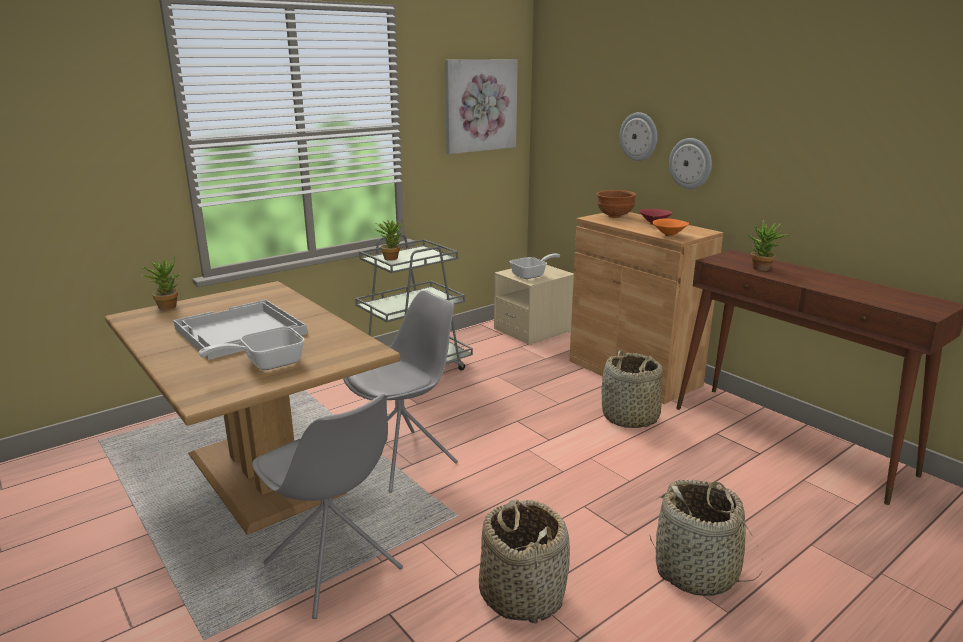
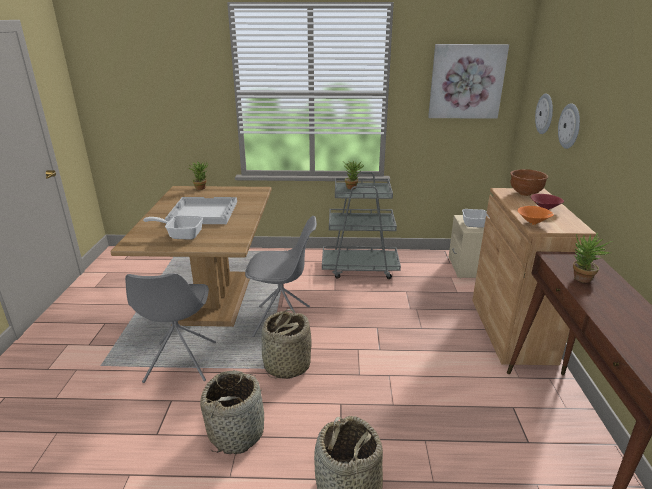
camera: 40 degrees right, 5 degrees up
basket [601,350,663,428] -> basket moved to [261,309,312,379]
wall clock [669,138,712,189] -> wall clock moved to [535,94,553,134]

